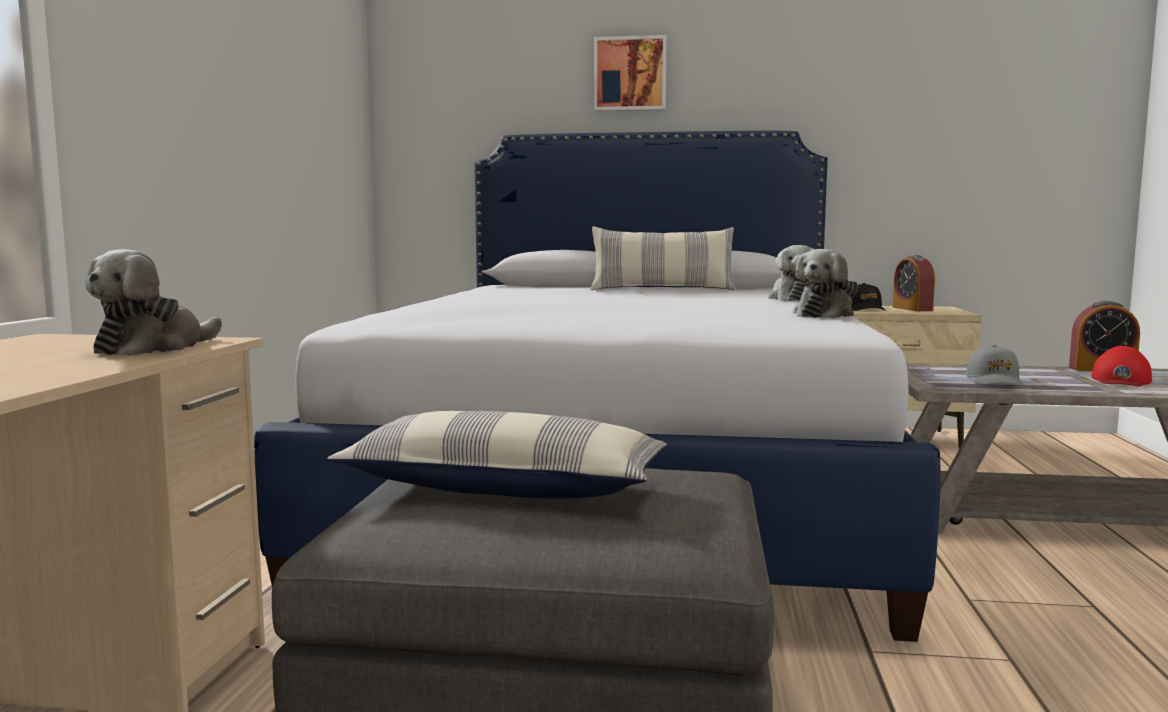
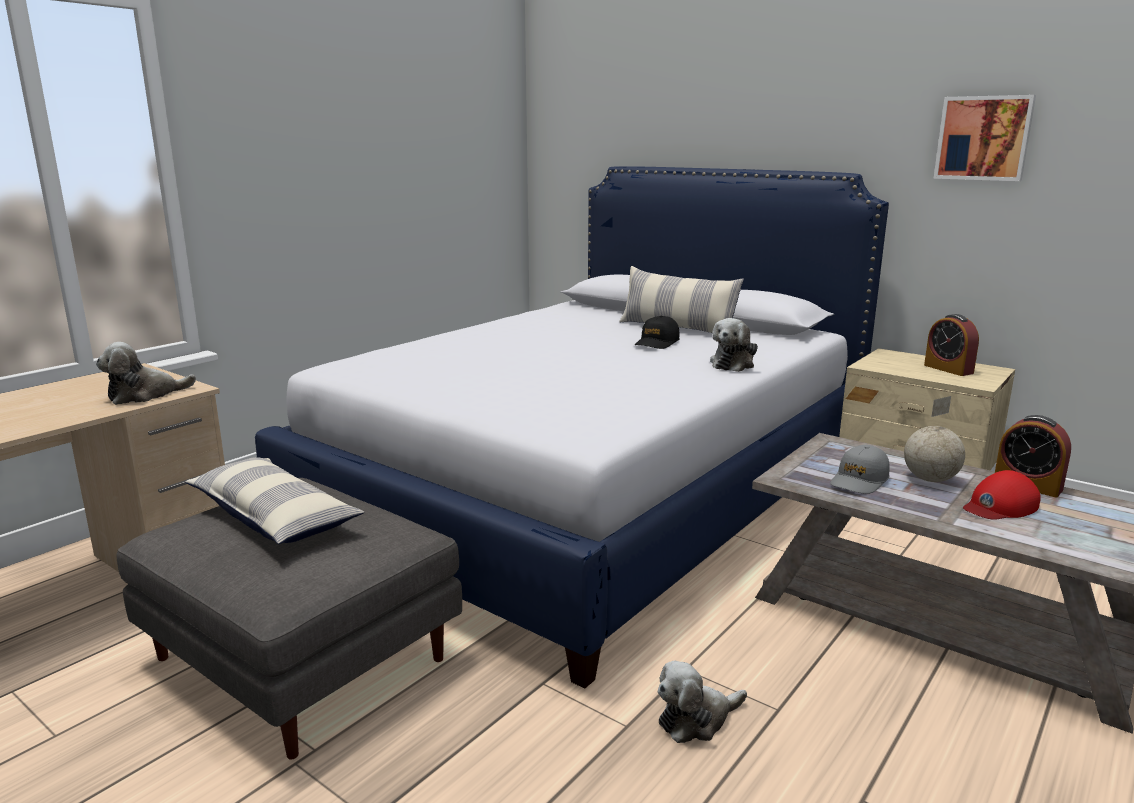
camera: 30 degrees right, 10 degrees up
picture [594,35,667,111] -> picture moved to [934,95,1036,181]
plush toy [793,249,858,318] -> plush toy moved to [658,661,747,743]
black cap [851,283,885,311] -> black cap moved to [635,316,680,349]
alarm clock [893,255,935,311] -> alarm clock turned 45 degrees counterclockwise [924,314,979,376]
none -> globe [904,396,965,482]

